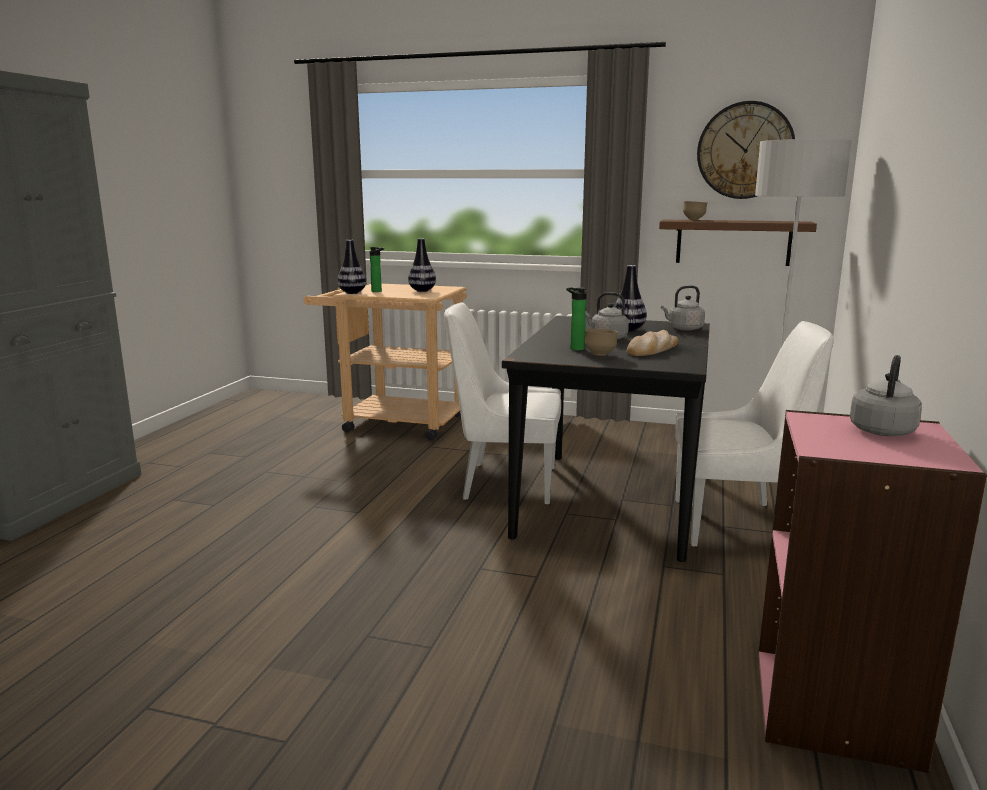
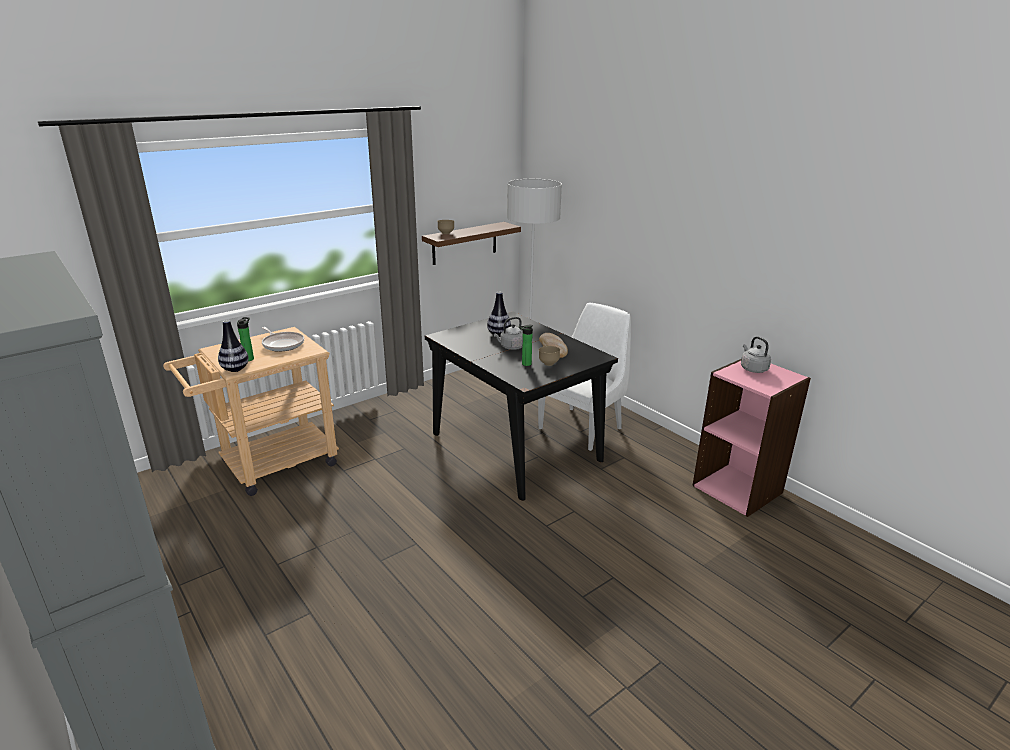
camera: 55 degrees left, 10 degrees up
vase [408,239,436,292] -> frying pan [262,327,304,352]
white chair [444,302,561,504] -> none
grey kettle [661,285,705,331] -> none
wall clock [697,101,795,199] -> none

